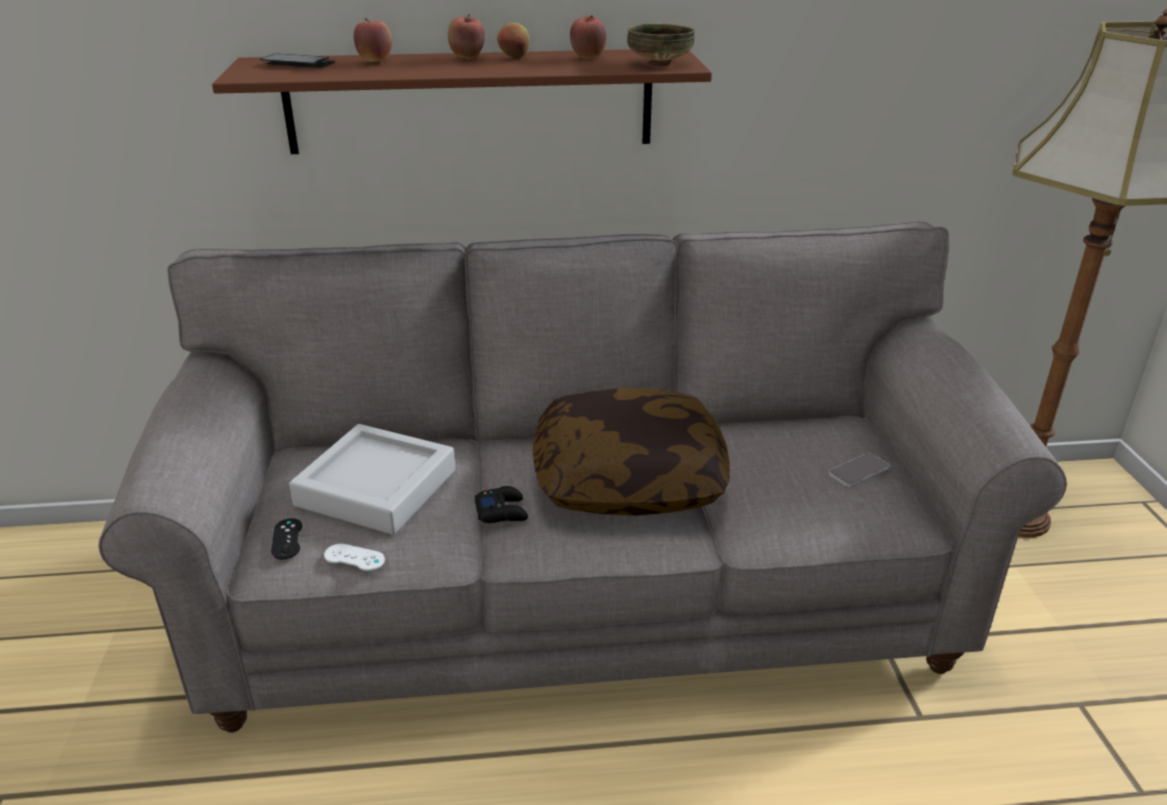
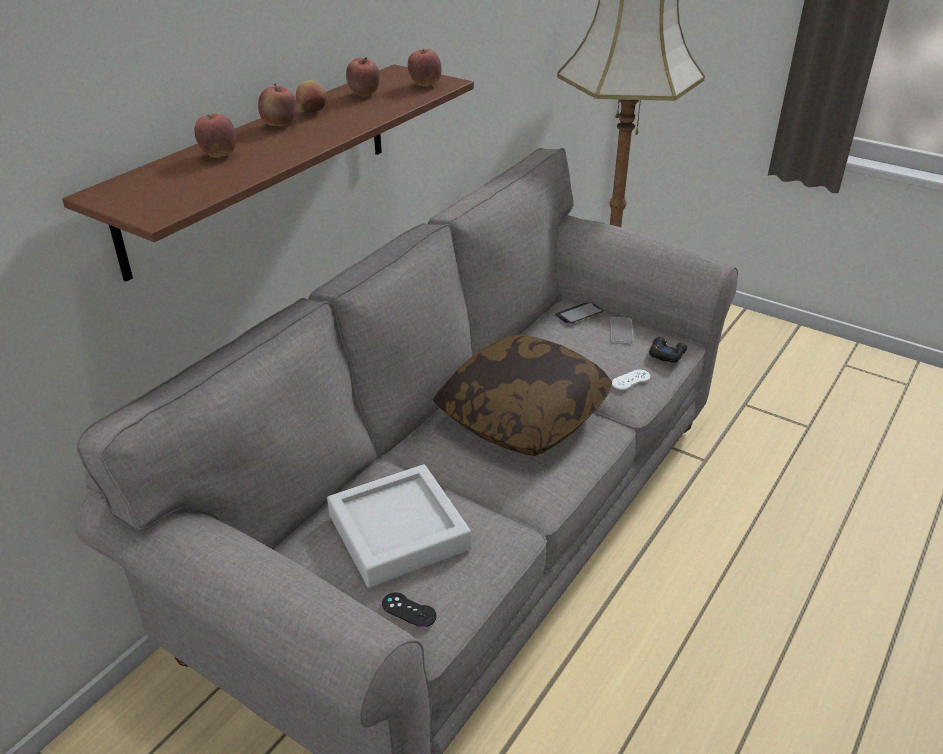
camera: 50 degrees left, 5 degrees up
phone [260,53,335,68] -> phone moved to [555,302,603,323]
white game controller [324,544,385,571] -> white game controller moved to [612,370,650,390]
black game controller [475,486,528,523] -> black game controller moved to [649,337,687,363]
bowl [627,24,695,66] -> apple [408,49,441,86]

